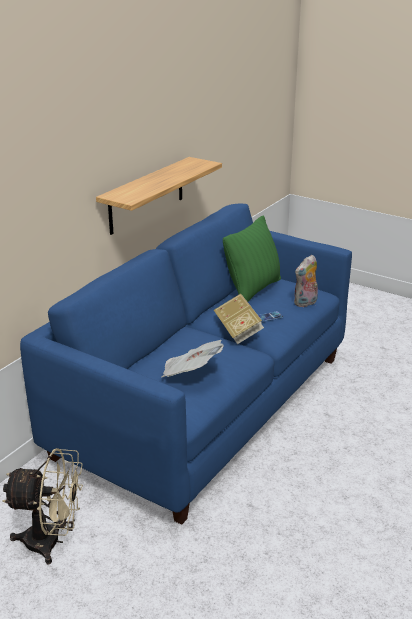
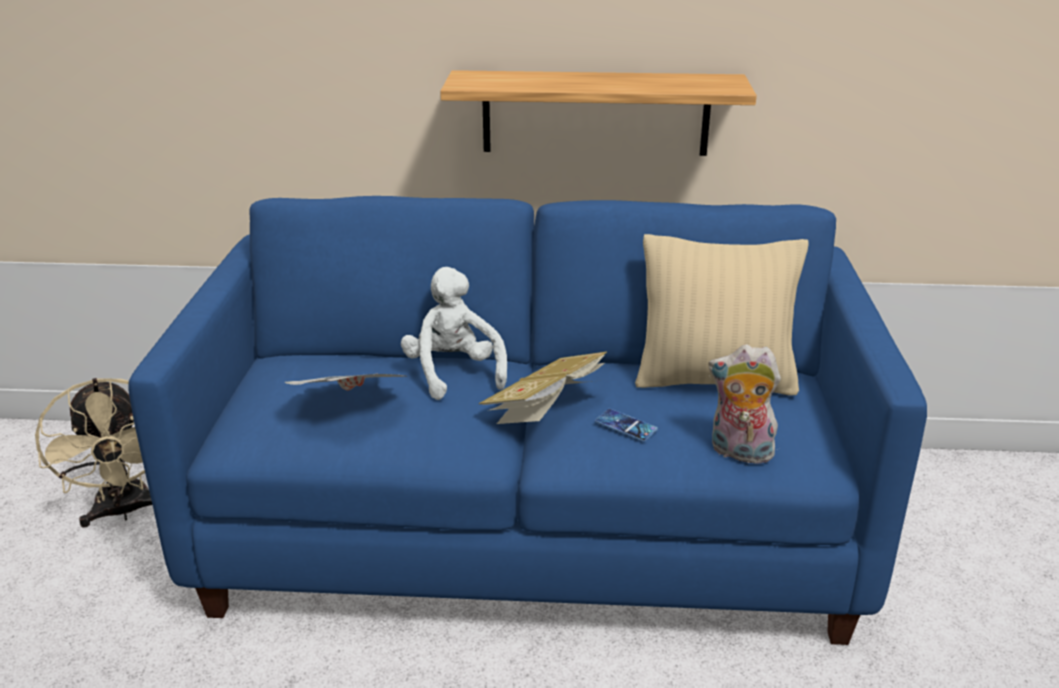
camera: 60 degrees right, 0 degrees up
green pillow [223,215,281,302] -> beige pillow [635,234,809,396]
none -> white plush toy [401,267,507,400]

